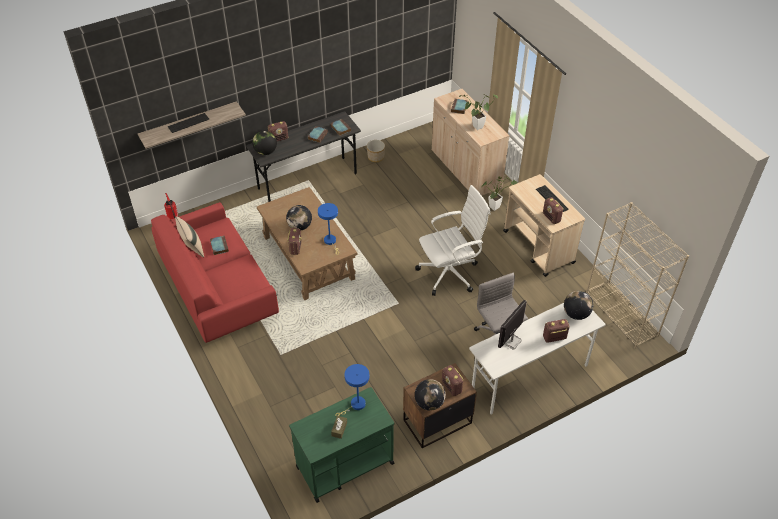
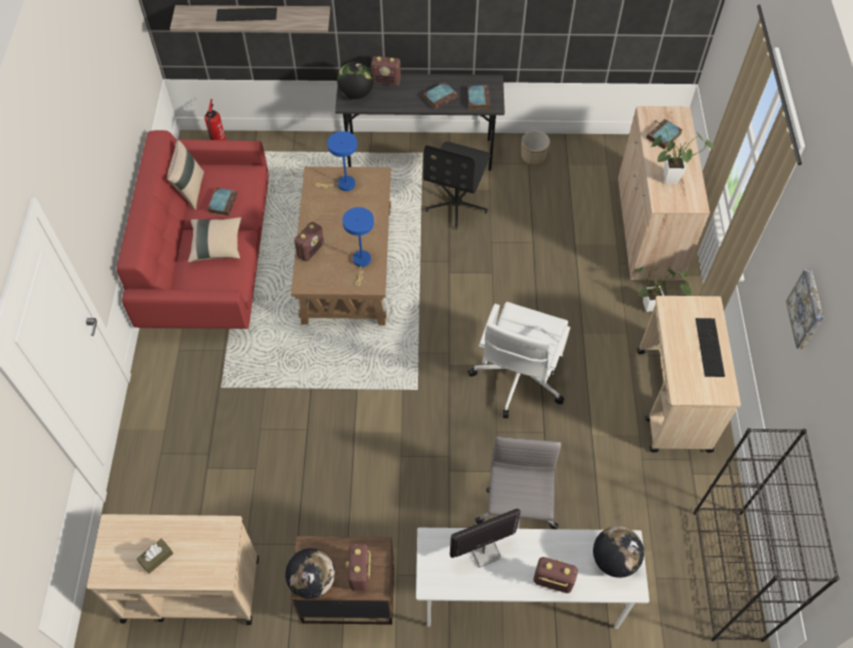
camera: 30 degrees right, 10 degrees up
globe [286,205,312,231] -> none
green cart [289,387,394,503] -> beige cart [87,514,259,625]
blue table lamp [335,364,369,416] -> blue table lamp moved to [315,131,357,191]
white office chair [415,185,490,296] -> white office chair turned 105 degrees clockwise [468,302,570,418]
radio [543,197,564,224] -> none
beige bookcase [586,202,689,349] -> black bookcase [693,428,840,642]
none -> beige pillow [188,217,241,263]
none -> black office chair [423,142,491,230]
none -> picture [786,269,824,349]

